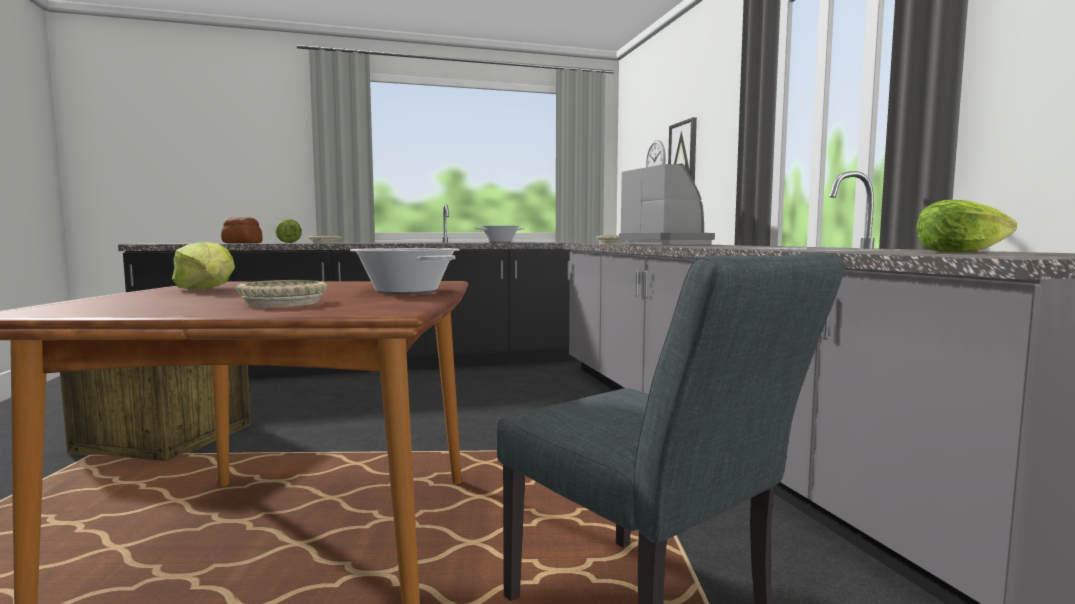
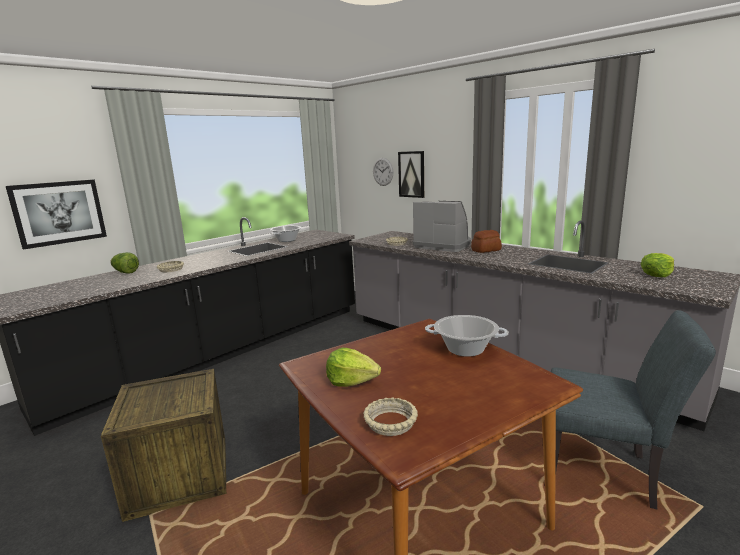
camera: 30 degrees left, 10 degrees up
bread [221,217,263,243] -> bread moved to [471,230,502,253]
beige bowl [236,280,327,307] -> beige bowl moved to [363,397,418,436]
none -> picture [6,179,107,250]

